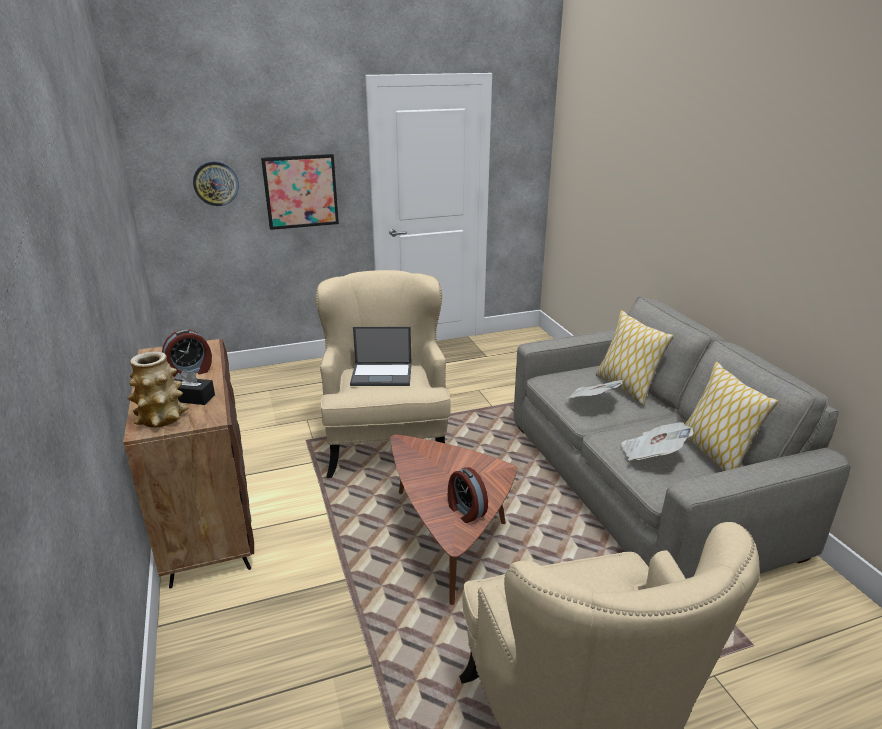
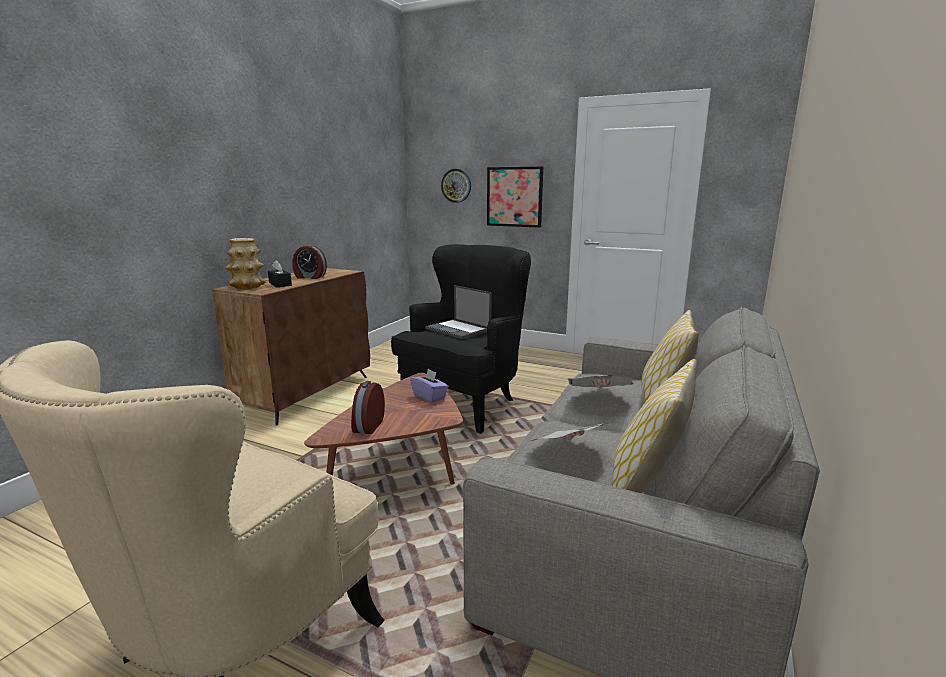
camera: 45 degrees right, 10 degrees down
beige armchair [316,270,451,478] -> black armchair [391,244,531,434]
none -> purple tissue box [410,369,449,403]

